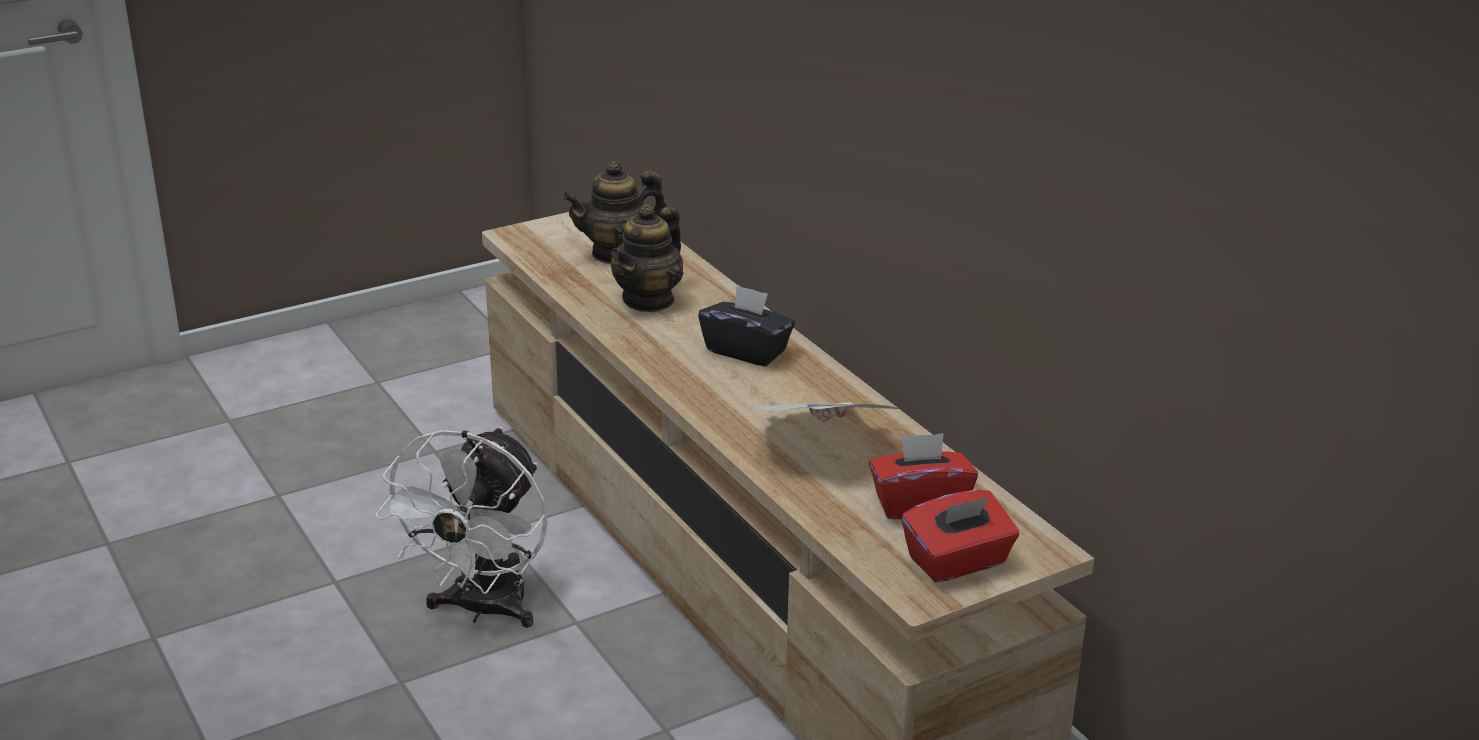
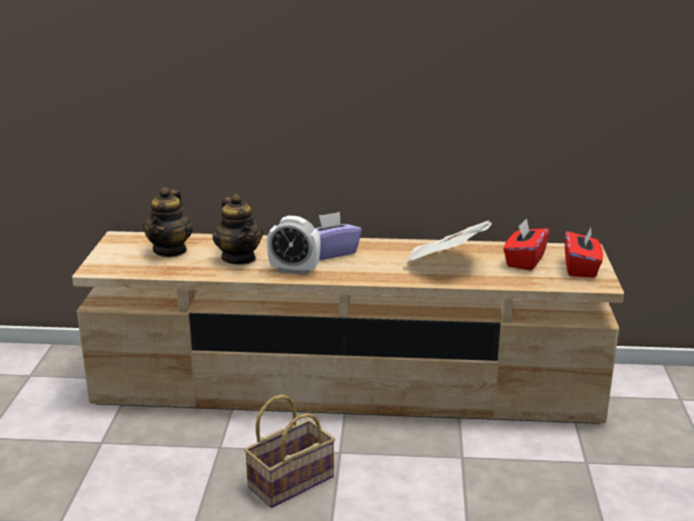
camera: 55 degrees left, 5 degrees down
white fan [375,427,548,628] -> basket [244,395,335,508]
black tissue box [698,284,795,367] -> purple tissue box [315,212,362,260]
none -> alarm clock [267,216,321,275]

